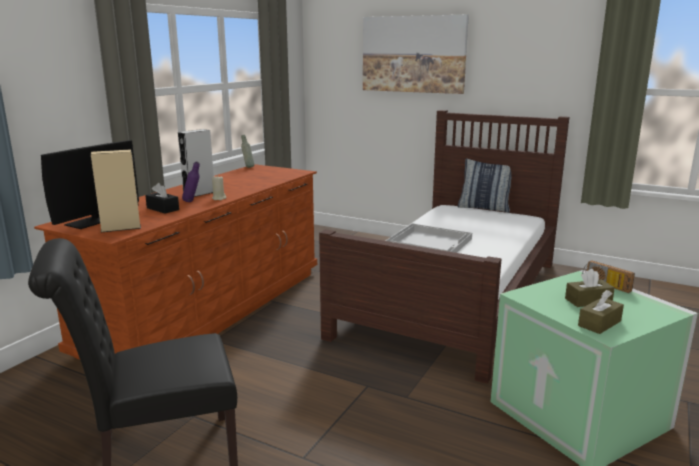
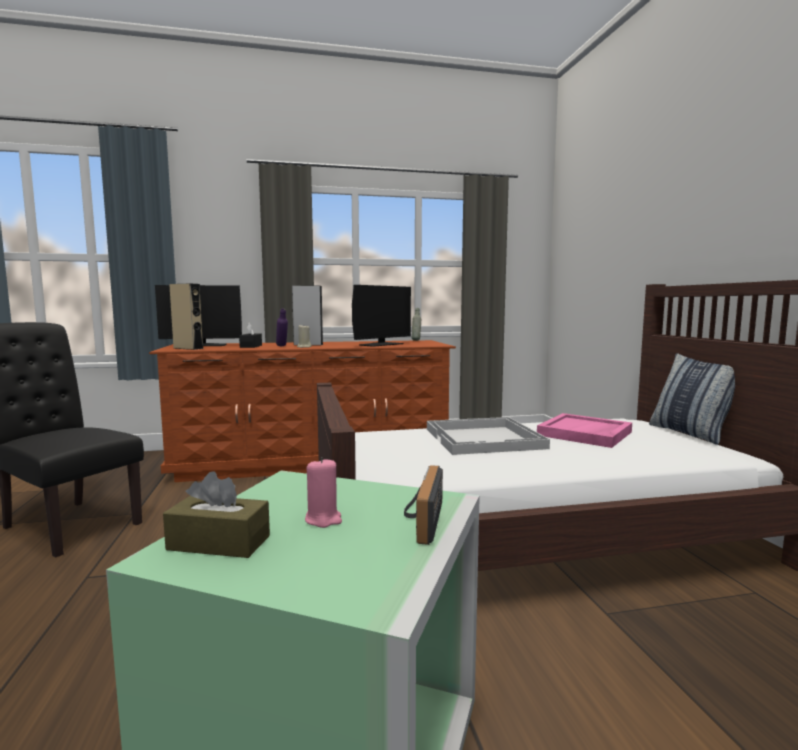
camera: 50 degrees right, 10 degrees down
picture [363,14,469,94] -> none
brown tissue box [565,269,615,307] -> pink candle [305,457,342,528]
none -> monitor [352,285,411,347]
none -> pink tray [537,413,632,448]

